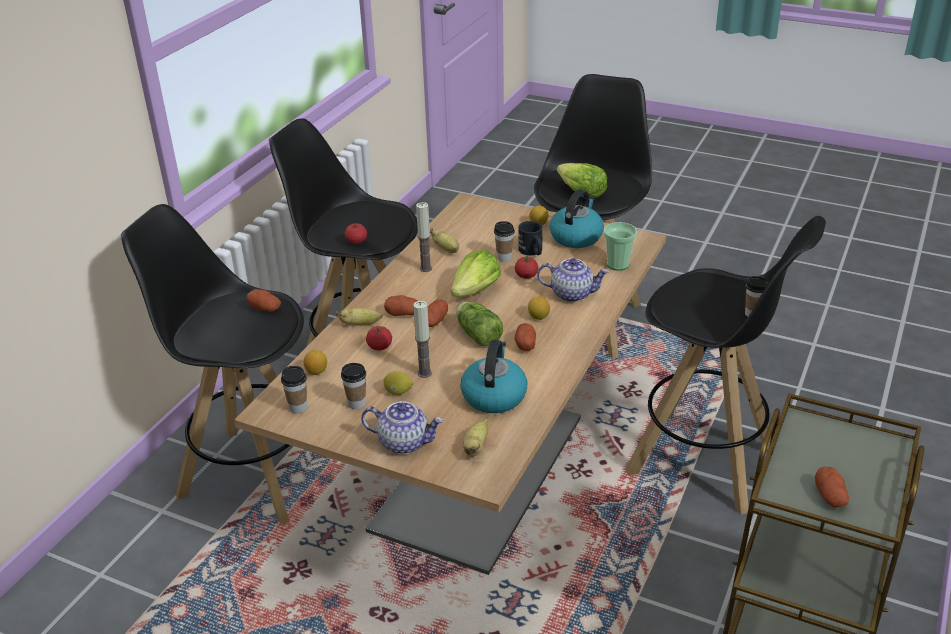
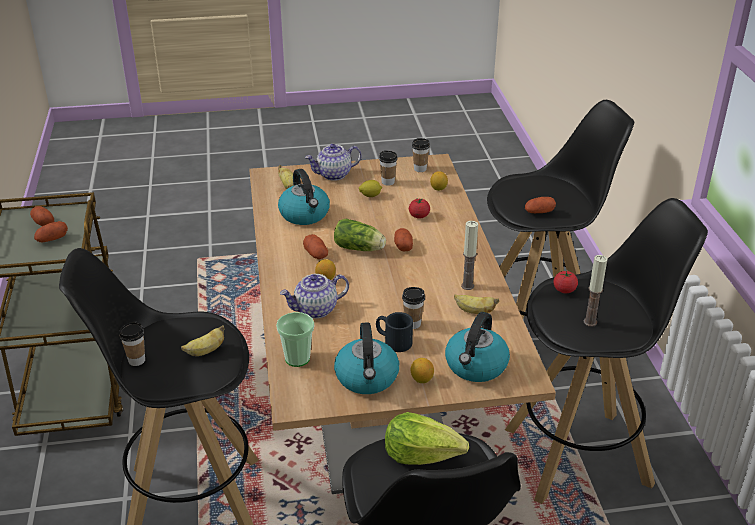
camera: 145 degrees right, 0 degrees up
banana [336,308,383,325] -> banana moved to [181,325,225,356]
potato [384,295,418,316] -> potato moved to [34,221,68,242]
candle [413,301,432,378] -> candle moved to [584,255,607,327]
lettuce [451,250,501,297] -> none
tomato [515,256,539,279] -> none
none -> kettle [445,312,510,382]

